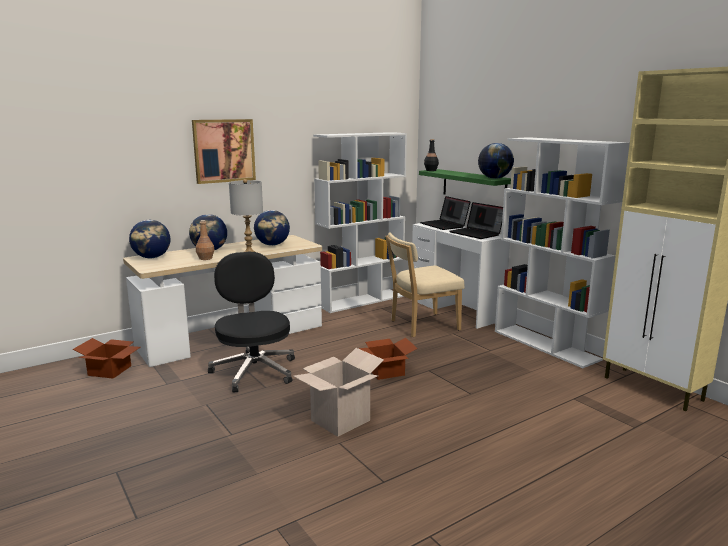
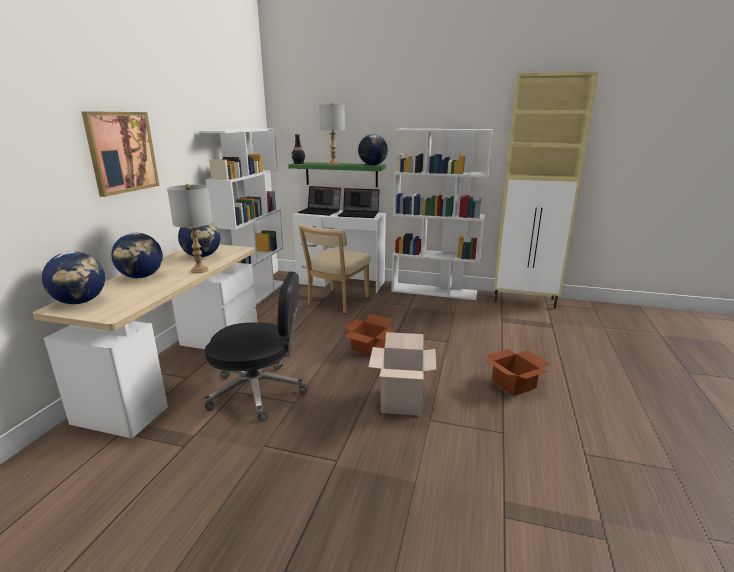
camera: 40 degrees left, 5 degrees up
cardboard box [73,338,140,379] -> cardboard box moved to [484,349,550,396]
brown bottle [196,220,214,260] -> none
black office chair [208,252,295,393] -> black office chair turned 150 degrees clockwise [204,271,308,422]
none -> grey table lamp [319,102,345,165]

